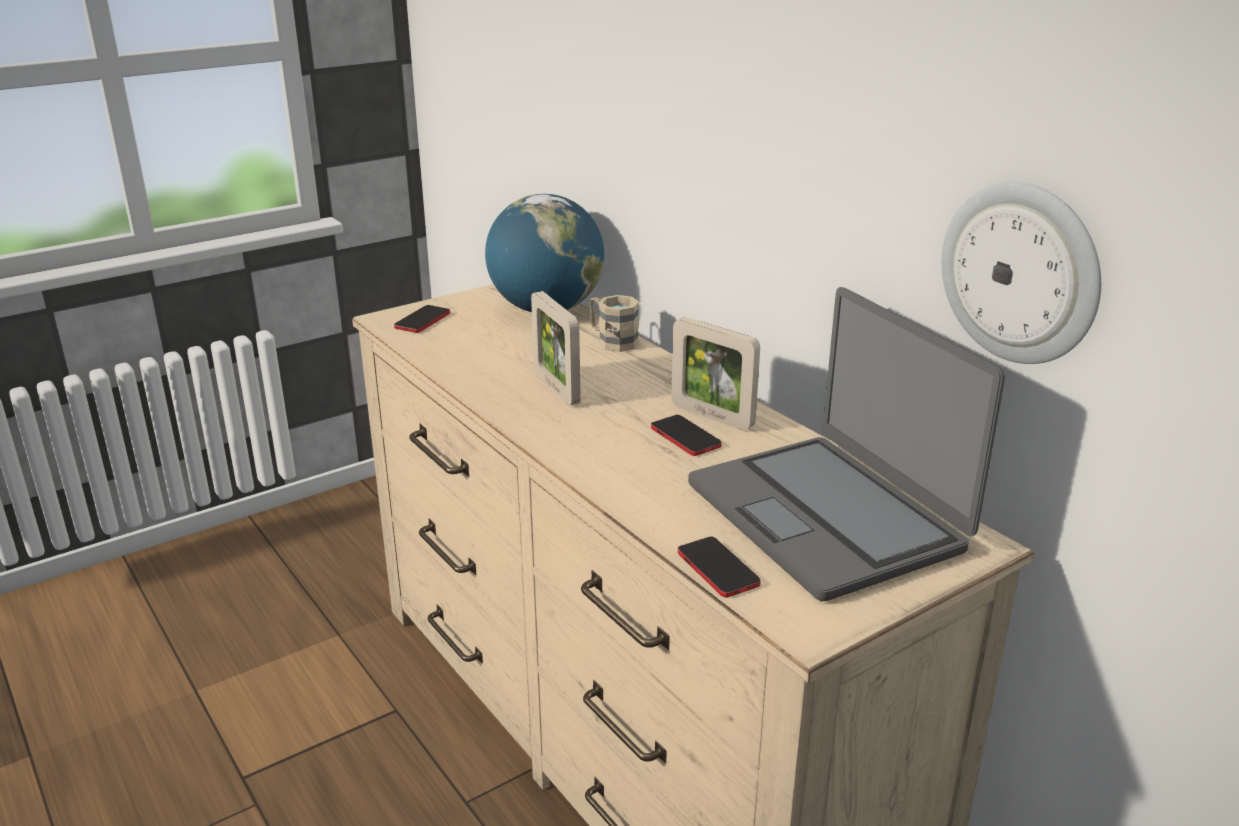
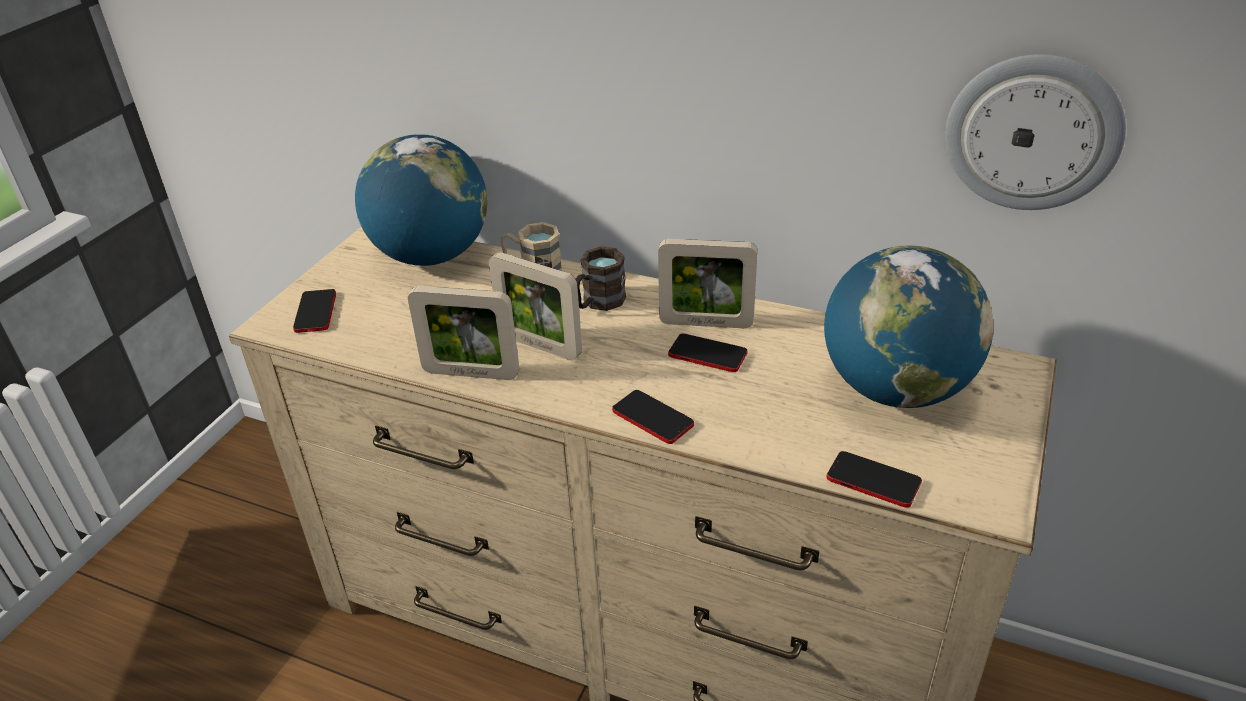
camera: 30 degrees left, 10 degrees up
laptop [688,287,1005,601] -> globe [824,245,993,408]
none -> picture frame [408,286,519,380]
none -> brown mug [576,246,626,311]
none -> phone [612,390,694,444]

